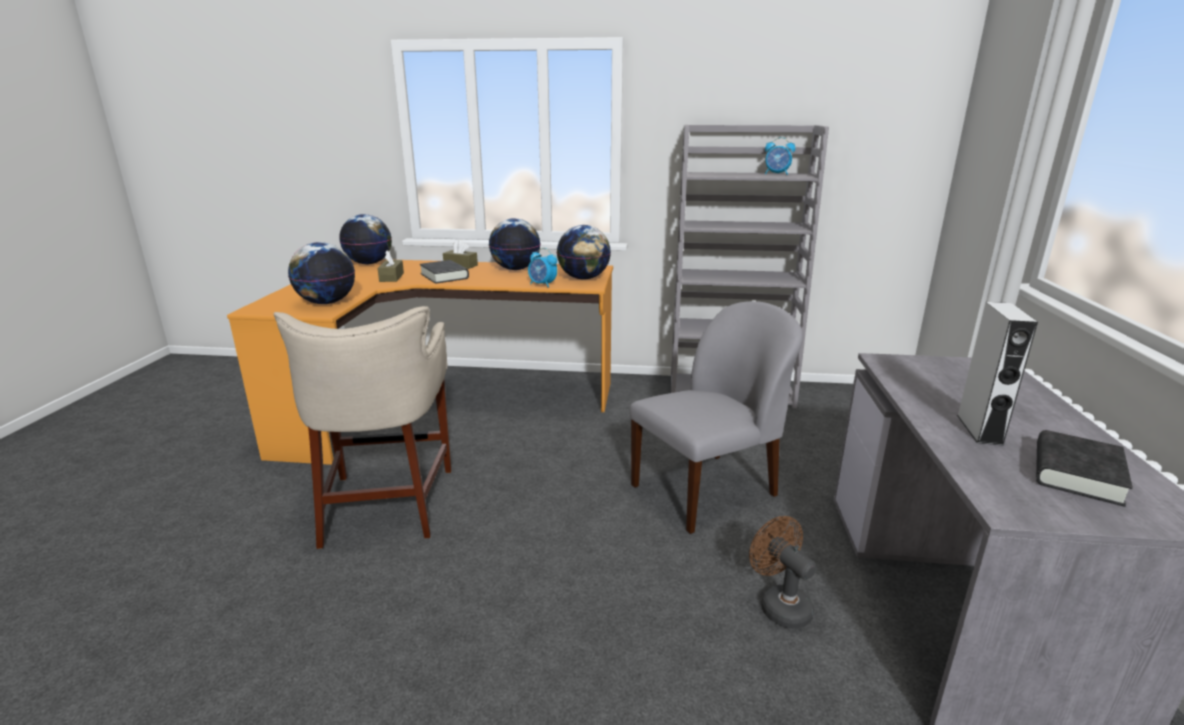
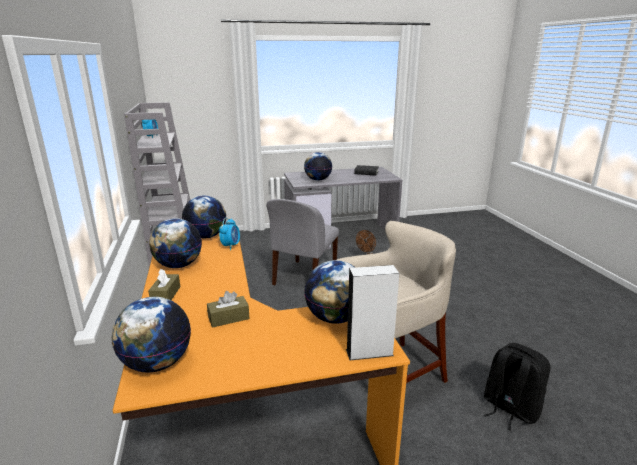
camera: 110 degrees left, 0 degrees up
black book [420,260,469,284] -> none
grey chair [629,301,803,534] -> grey chair turned 105 degrees counterclockwise [266,199,339,285]
grey speaker [957,302,1038,446] -> grey speaker moved to [346,265,399,360]
none -> globe [304,152,332,181]
none -> black backpack [483,343,550,431]

